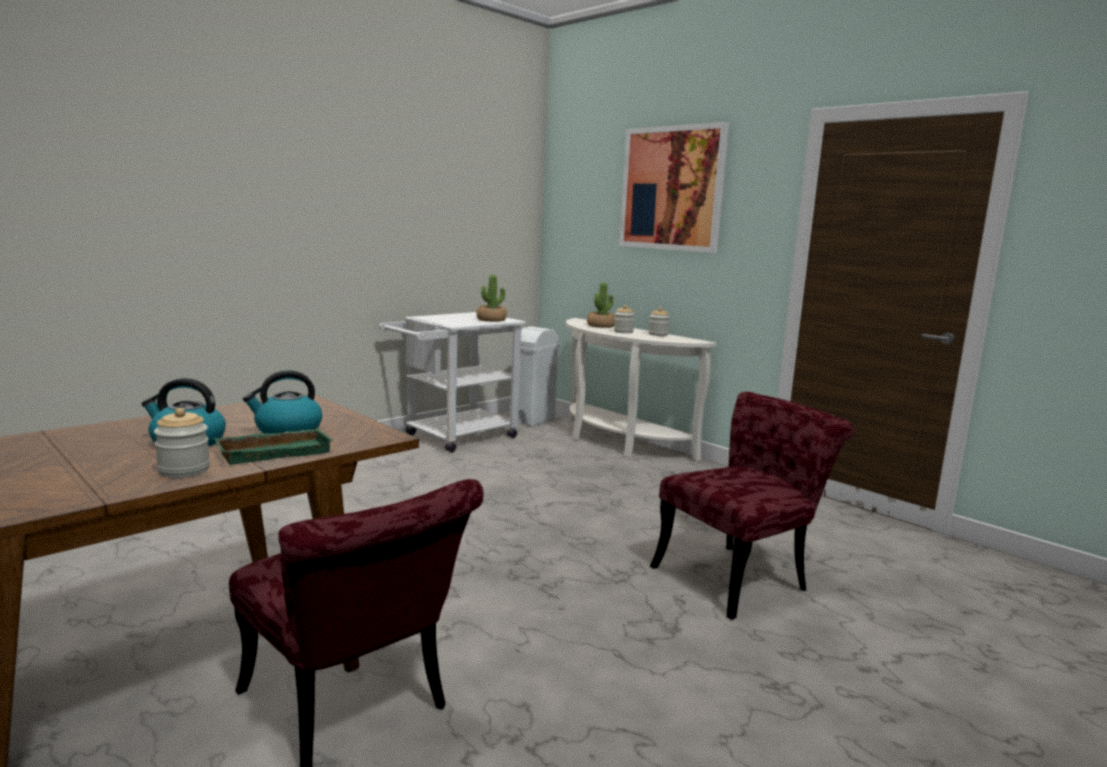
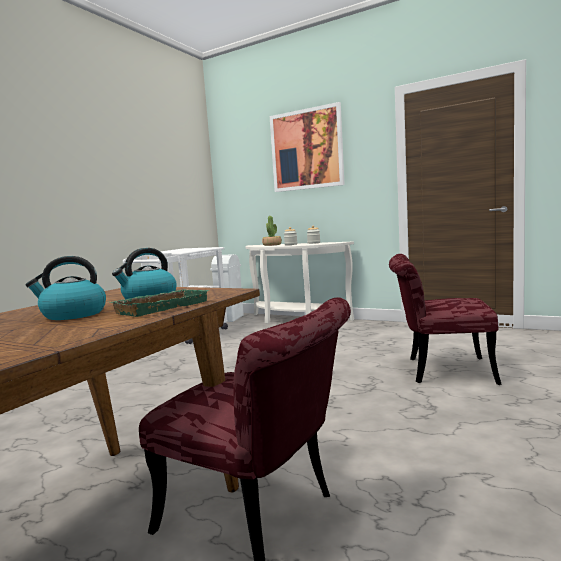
camera: 15 degrees left, 5 degrees down
jar [154,408,210,478] -> none
potted plant [476,274,507,322] -> none
red chair [650,392,855,620] -> red chair turned 120 degrees counterclockwise [389,254,502,385]

